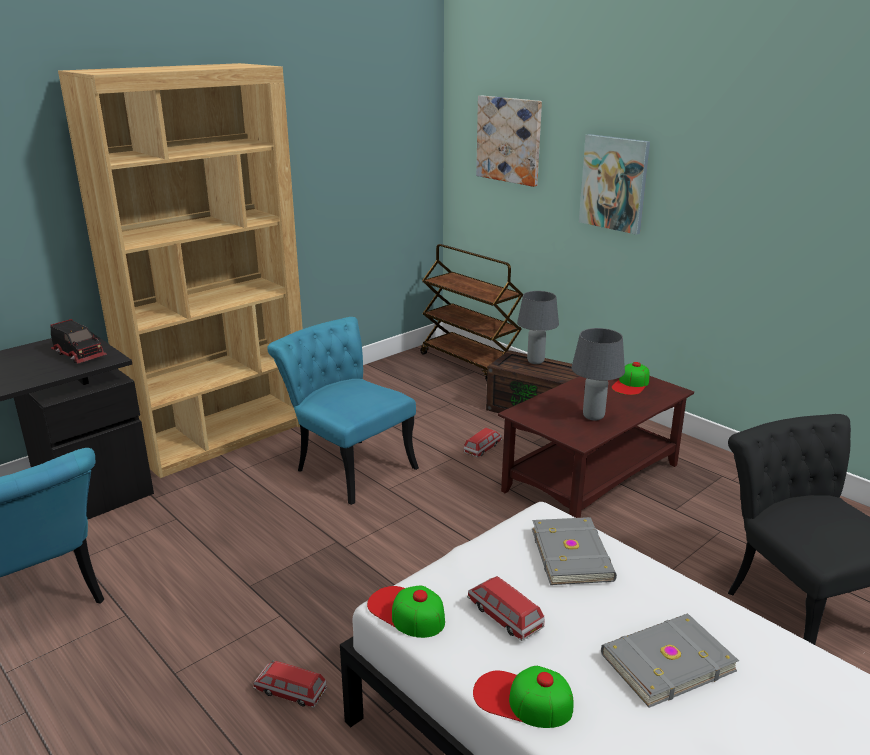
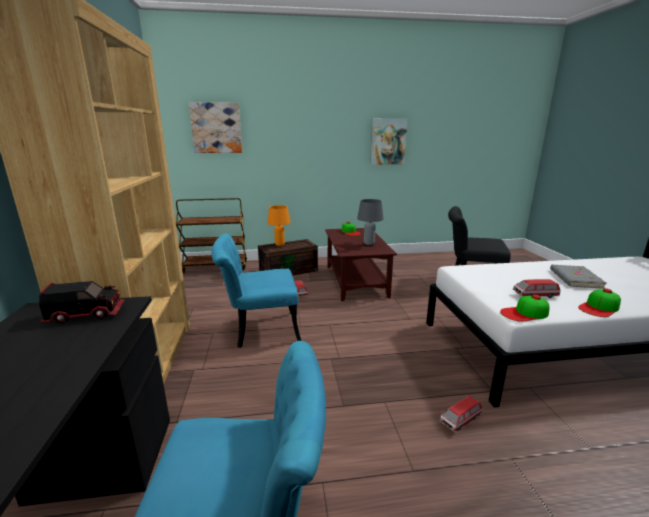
camera: 55 degrees left, 5 degrees down
grey table lamp [517,291,559,364] -> orange table lamp [267,205,290,246]
grey book [532,517,617,585] -> none
picture [579,134,650,235] -> picture moved to [370,118,408,165]

